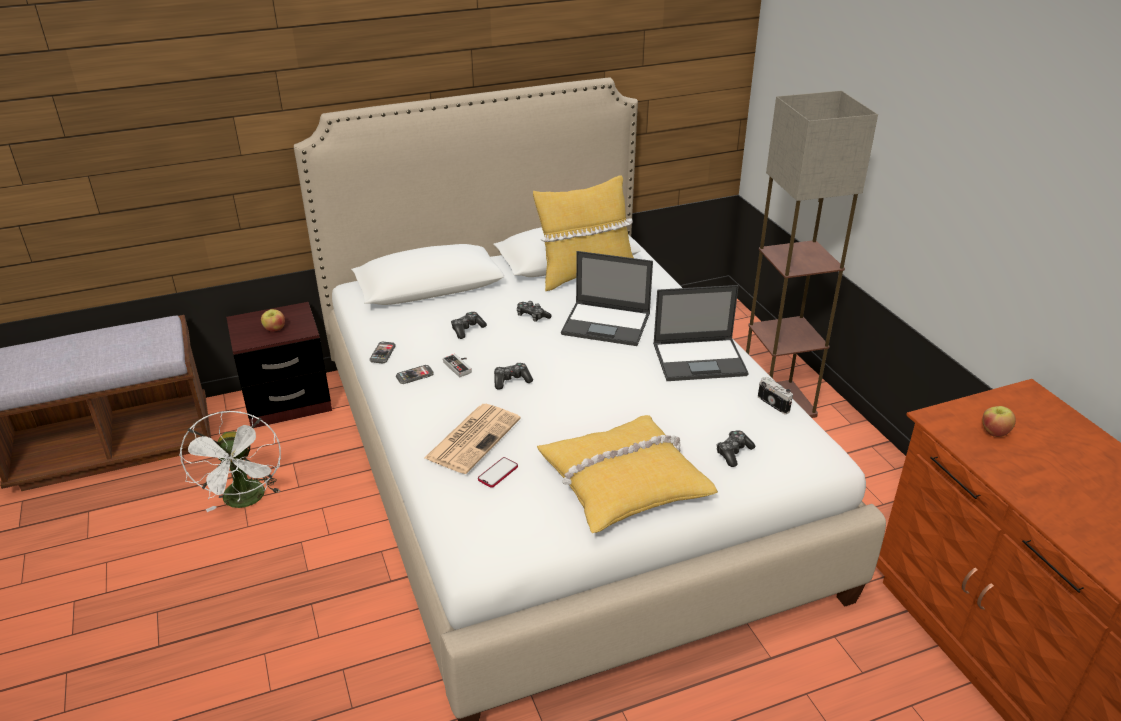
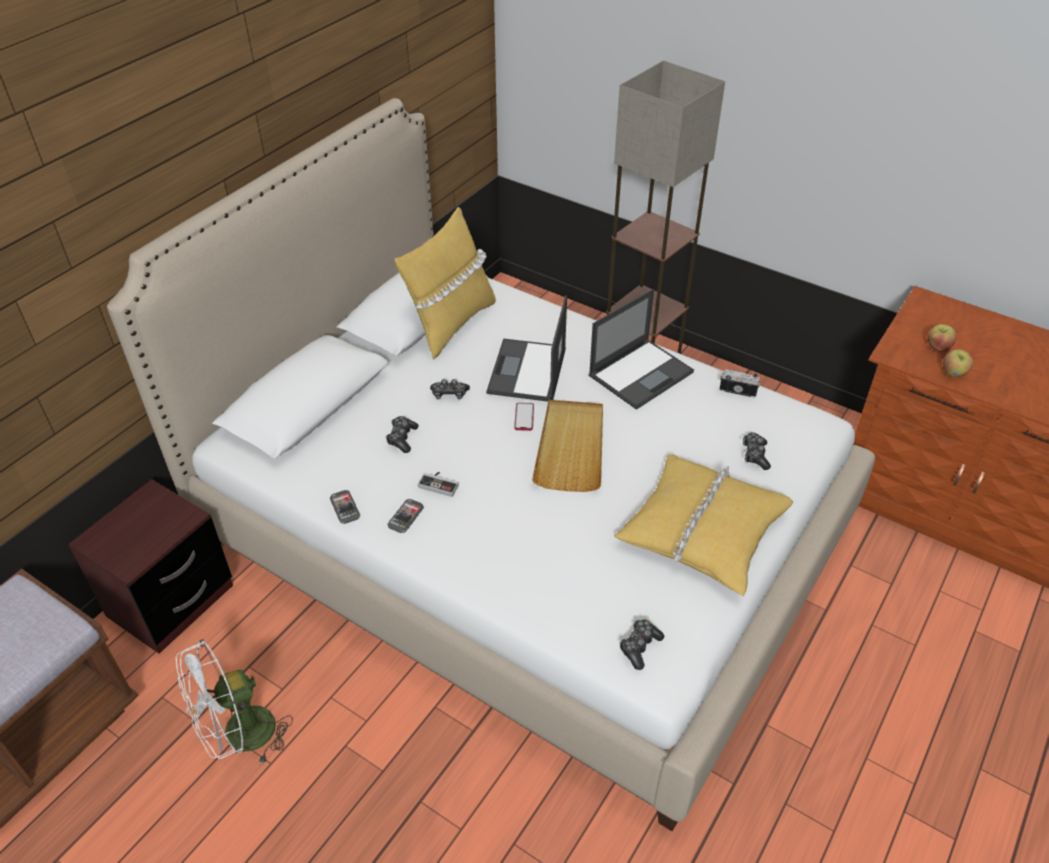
camera: 35 degrees left, 10 degrees up
white fan [179,411,281,512] -> white fan turned 105 degrees clockwise [176,639,293,765]
apple [261,309,285,332] -> apple moved to [943,349,973,377]
newspaper [424,404,521,474] -> none
phone [478,457,518,488] -> phone moved to [514,403,534,431]
game controller [494,363,533,390] -> game controller moved to [619,620,664,670]
laptop [561,251,653,346] -> laptop turned 120 degrees clockwise [486,295,567,402]
none -> beige tray [532,400,603,492]

